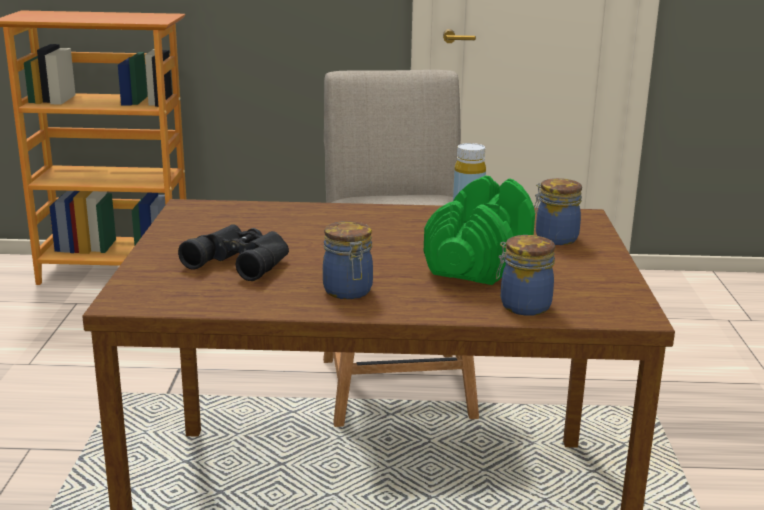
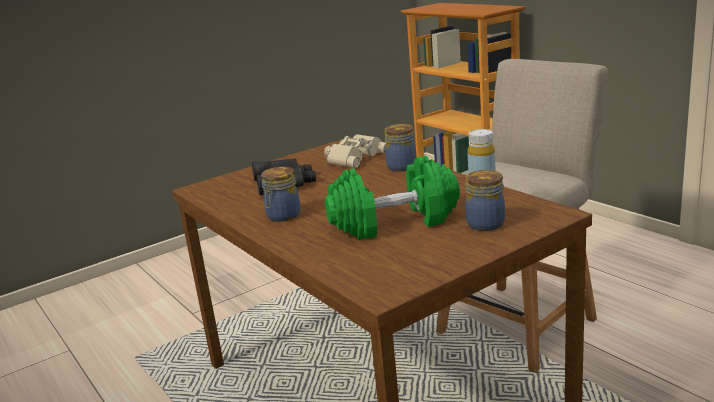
camera: 55 degrees right, 0 degrees up
jar [496,235,555,316] -> jar moved to [384,124,417,172]
none -> beige binoculars [324,134,386,168]

